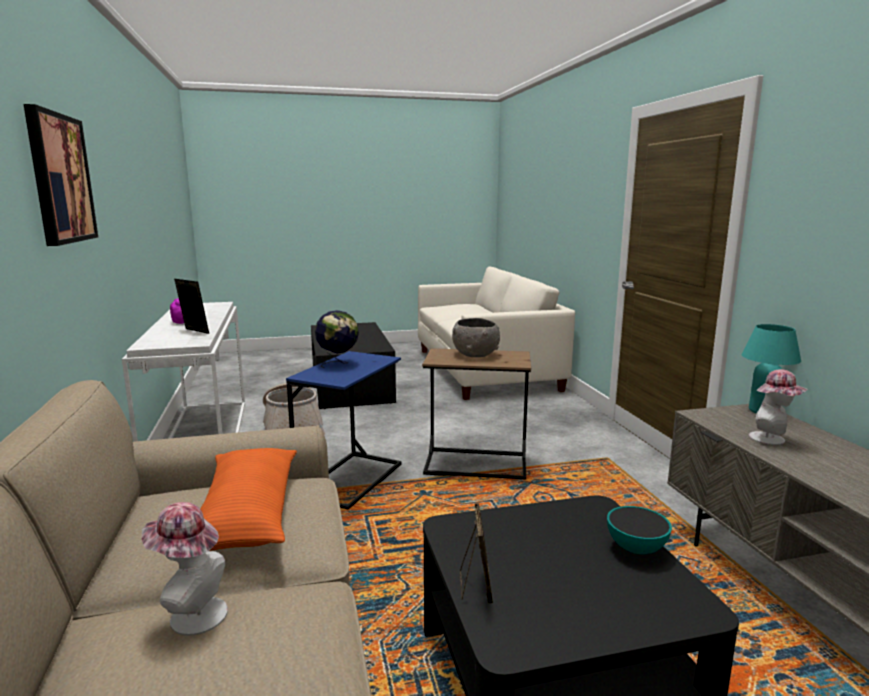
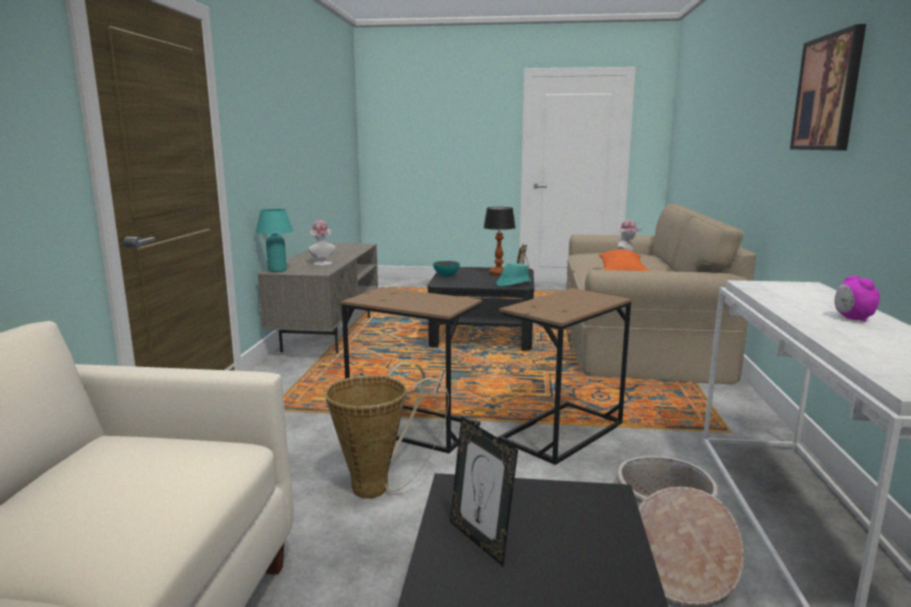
camera: 160 degrees left, 0 degrees up
picture frame [174,279,209,334] -> picture frame moved to [450,416,518,566]
blue side table [286,351,402,509] -> brown side table [498,288,632,465]
globe [315,310,359,368] -> none
grey bowl [452,318,500,357] -> none
none -> basket [325,361,449,498]
none -> table lamp [483,207,516,275]
none -> turquoise hat [496,263,532,287]

